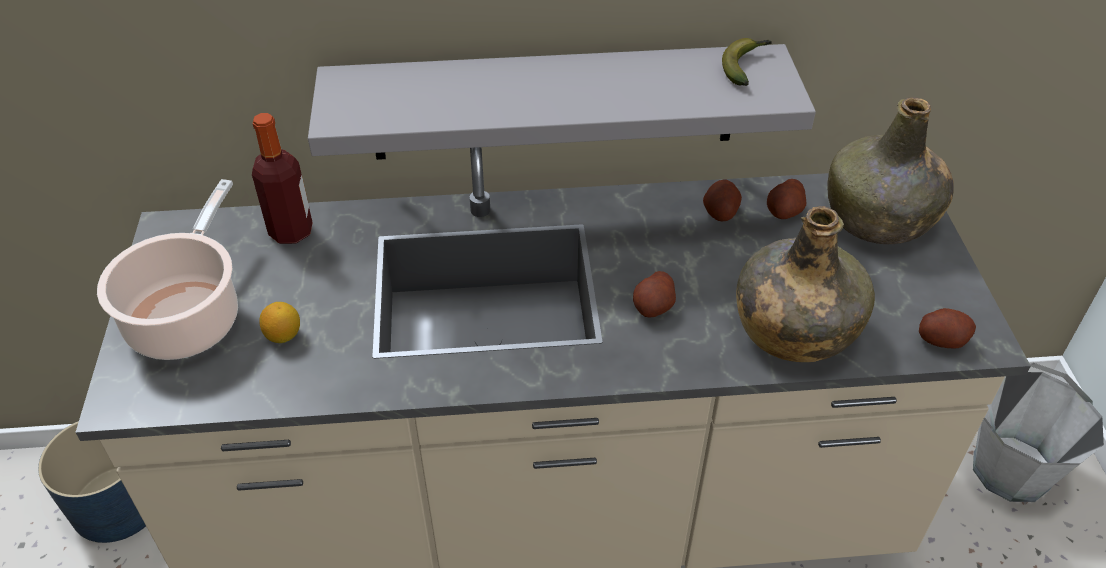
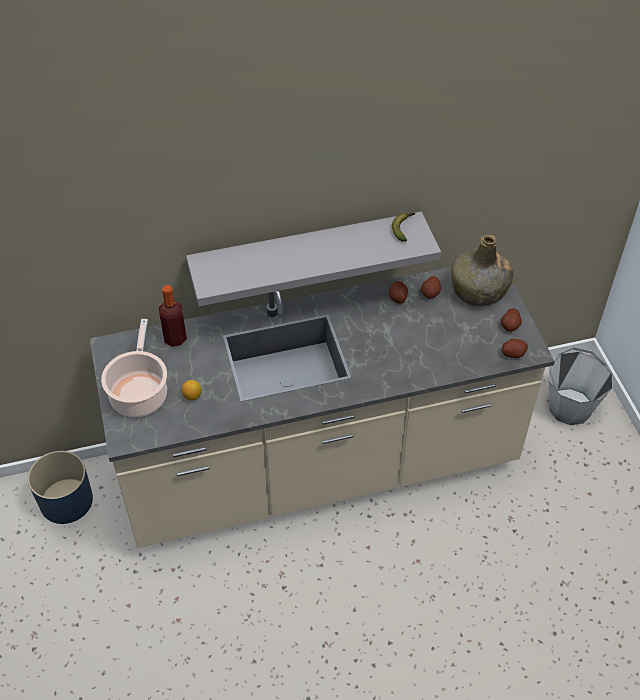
camera: 10 degrees left, 5 degrees up
potato [633,271,676,318] -> potato moved to [501,308,522,332]
green bottle [736,206,875,362] -> none

